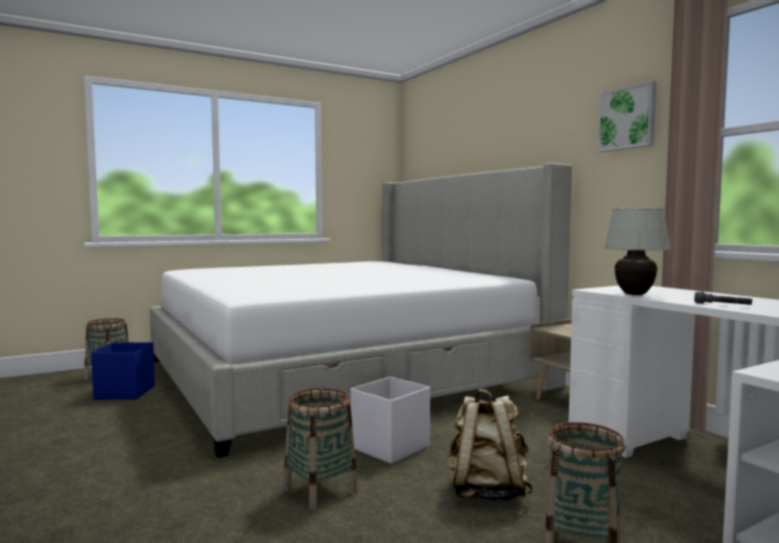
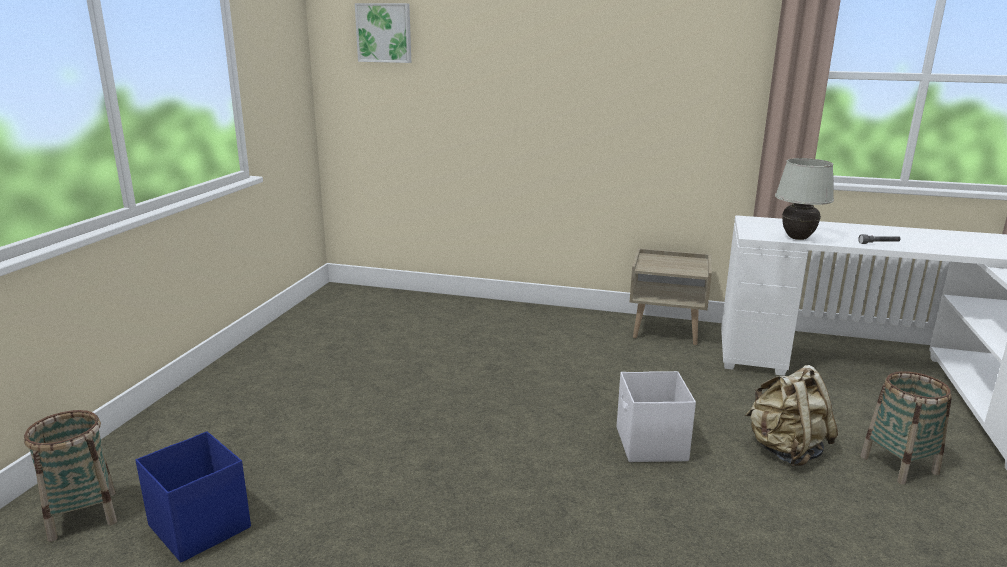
camera: 45 degrees left, 15 degrees up
bed [150,163,572,458] -> none
basket [284,388,358,510] -> none
picture [597,81,657,152] -> picture moved to [355,3,411,63]

